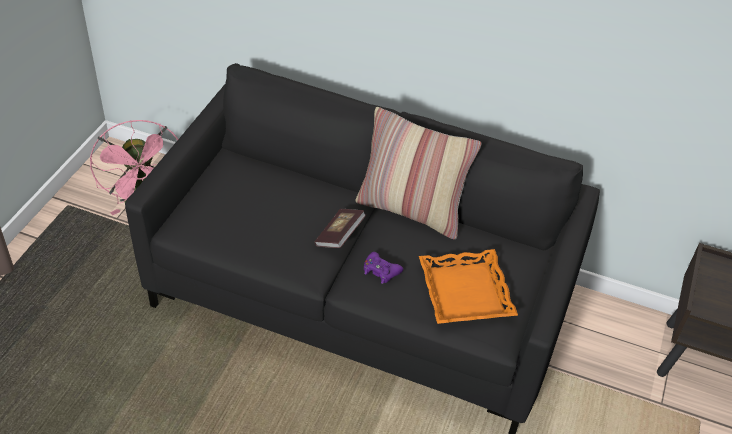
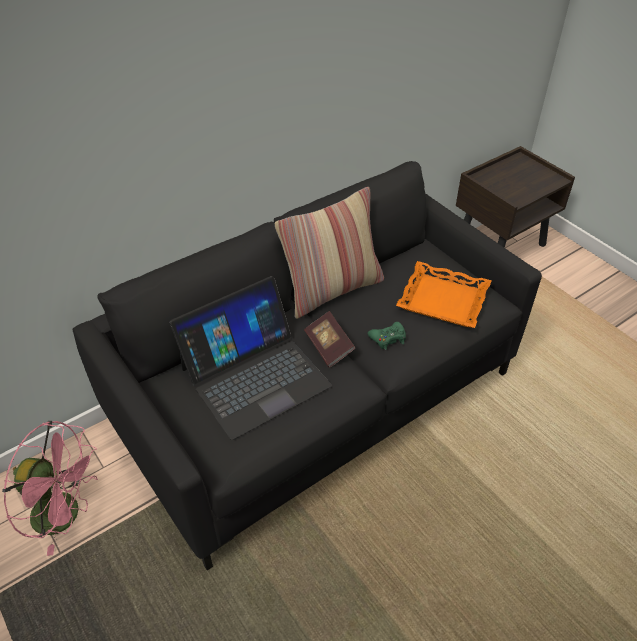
camera: 55 degrees left, 0 degrees up
purple game controller [364,252,403,284] -> green game controller [368,322,406,350]
none -> laptop [170,276,332,440]

